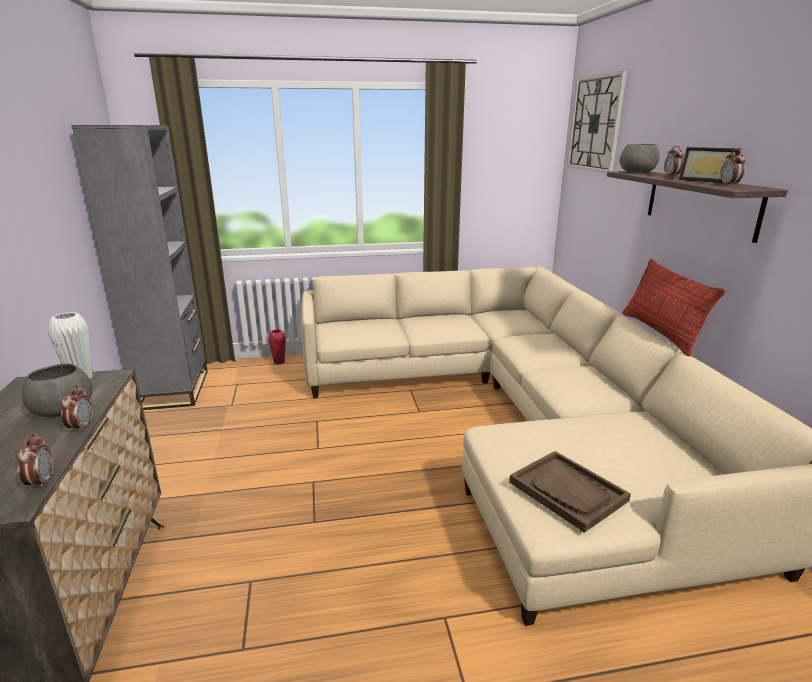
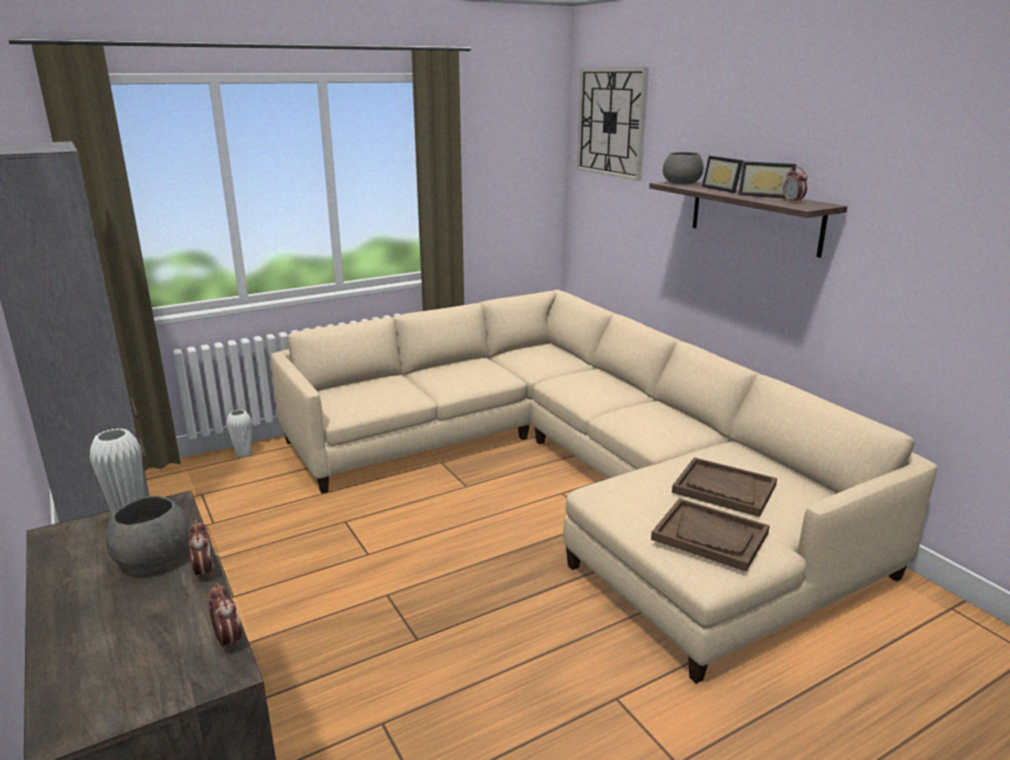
camera: 20 degrees left, 0 degrees up
red vase [268,329,286,365] -> white vase [226,409,251,458]
pillow [622,259,725,356] -> none
alarm clock [664,146,684,177] -> picture frame [702,156,743,193]
none -> brown tray [672,457,777,517]

